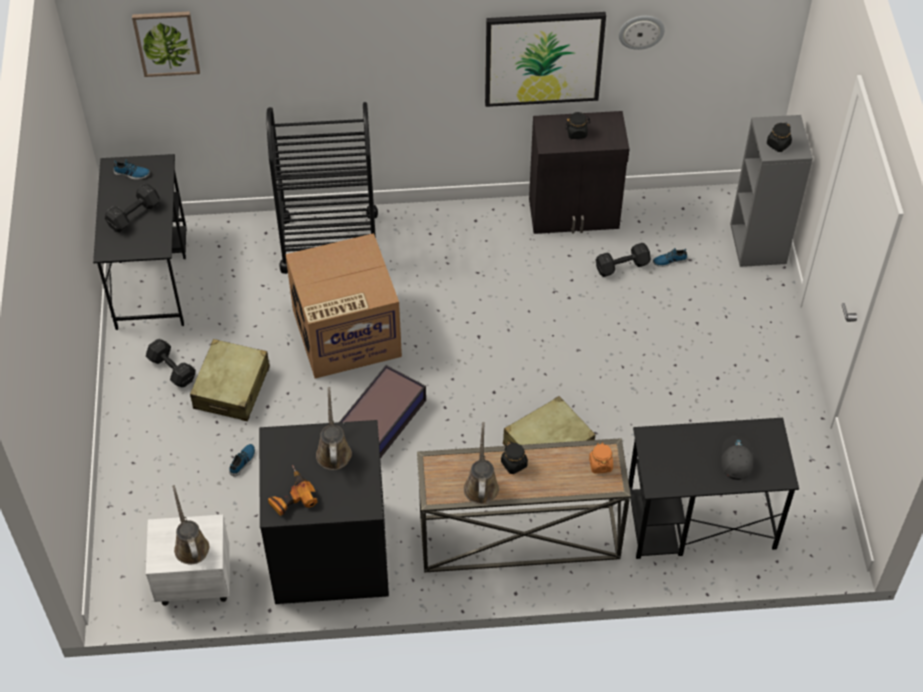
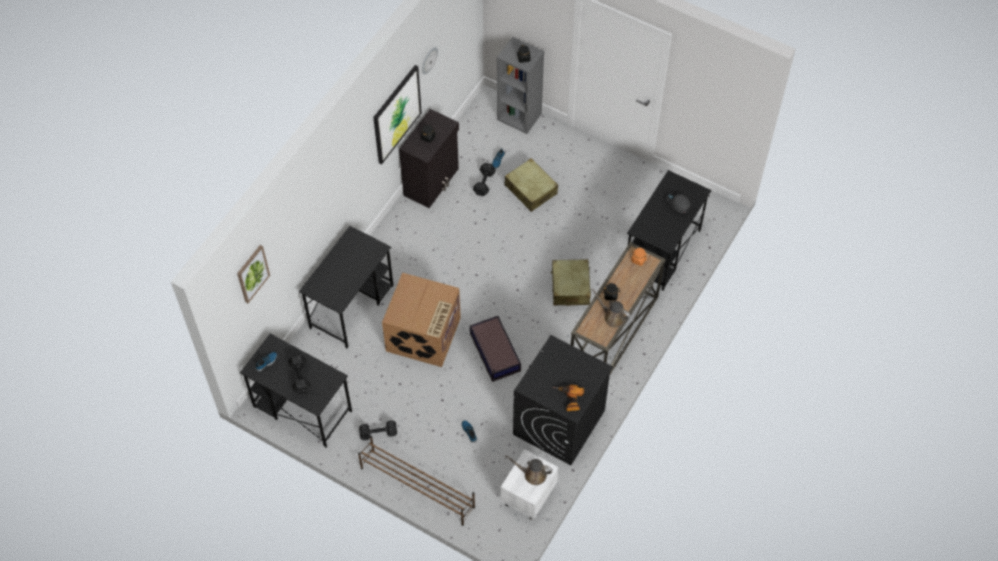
camera: 55 degrees left, 5 degrees up
beige suitcase [190,339,270,421] -> beige suitcase moved to [504,158,558,212]
black cart [266,102,378,274] -> black desk [299,226,393,349]
brown watering can [316,387,352,470] -> none
none -> brown shoe rack [358,436,475,526]

